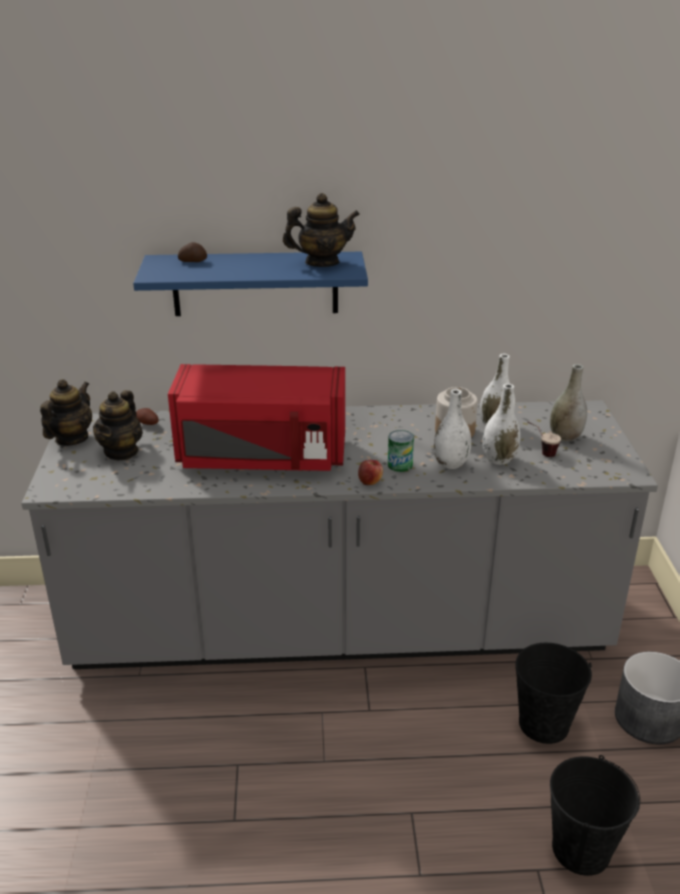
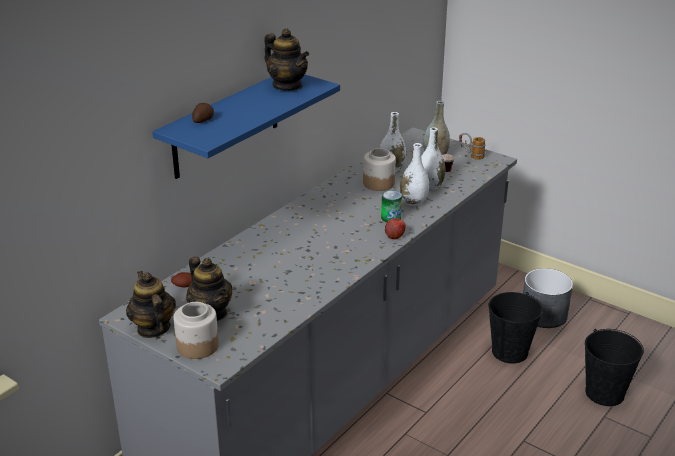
camera: 50 degrees left, 0 degrees up
red microwave [168,364,345,471] -> none
teapot [283,193,360,267] -> teapot turned 105 degrees clockwise [264,28,309,91]
none -> jar [173,302,219,359]
none -> mug [459,133,486,160]

